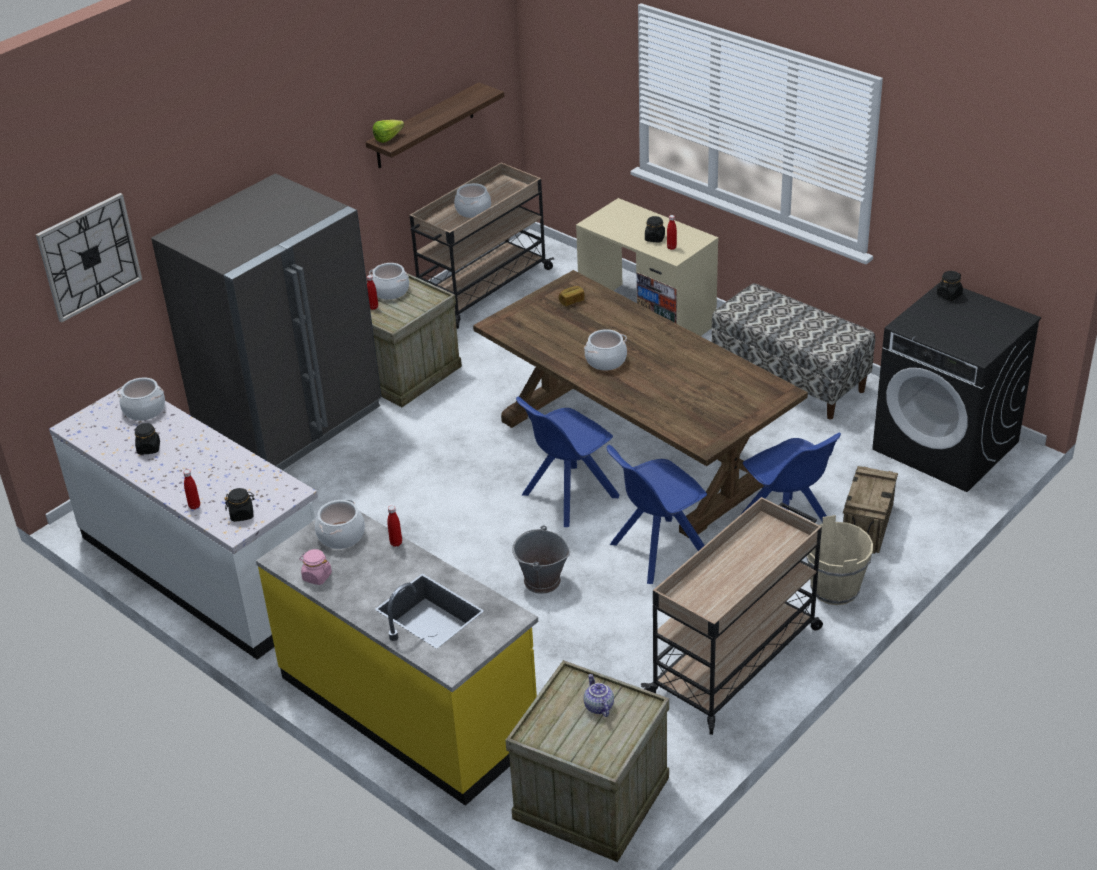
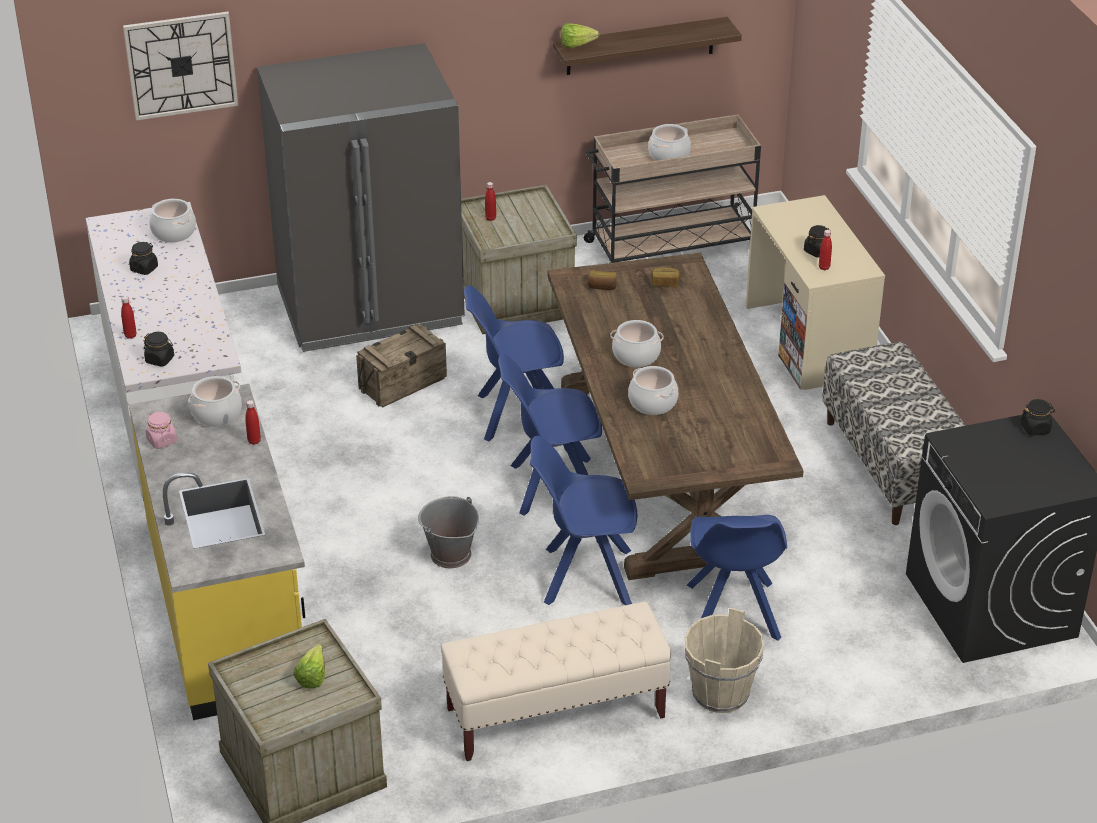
camera: 30 degrees right, 0 degrees up
cooking pot [369,263,409,300] -> cooking pot moved to [628,366,678,415]
teapot [584,674,614,717] -> lettuce [293,644,325,688]
beige cart [641,497,823,735] -> beige bench [441,602,671,761]
crate [843,466,898,554] -> crate moved to [356,324,447,407]
none -> blue chair [464,285,564,441]
none -> bread [587,270,617,290]

